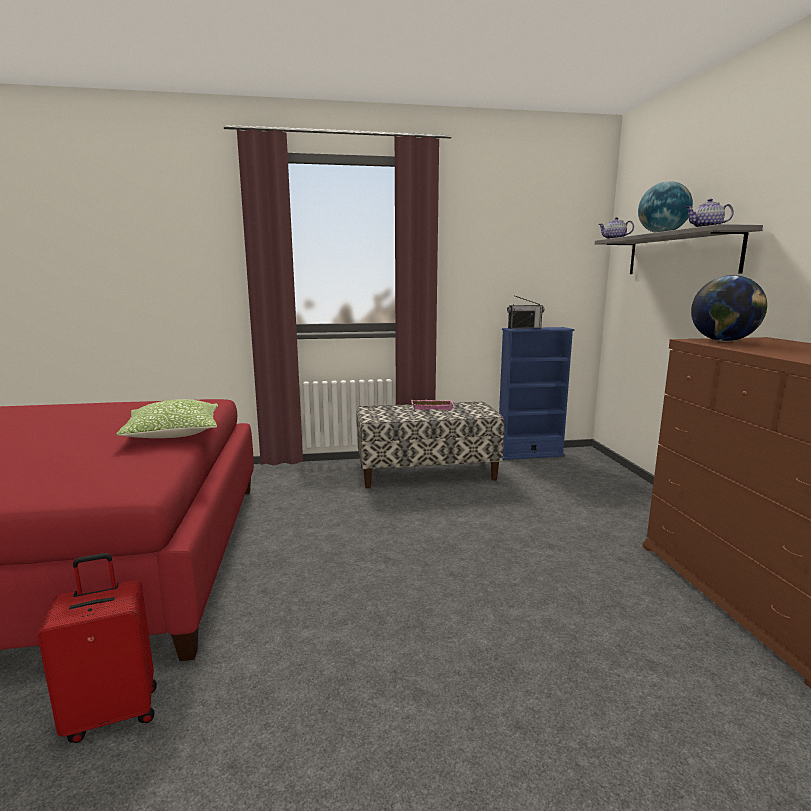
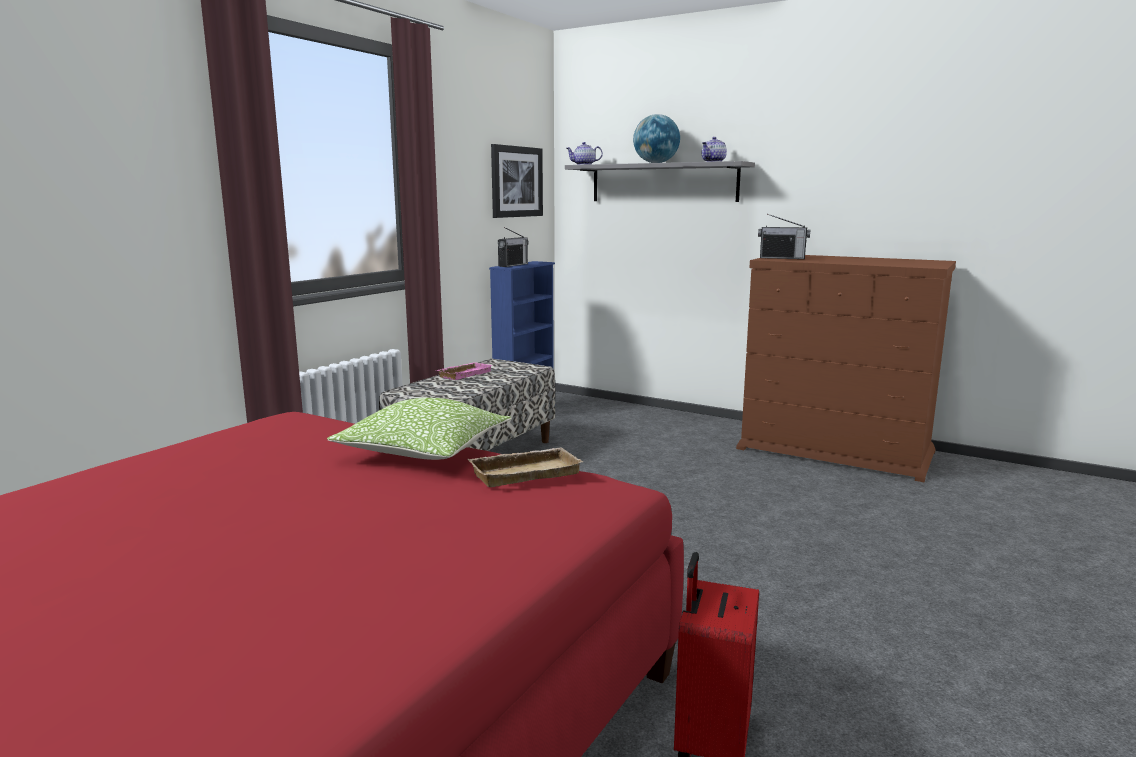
camera: 50 degrees left, 0 degrees up
globe [691,275,767,341] -> radio [758,214,810,259]
none -> beige tray [468,447,583,487]
none -> picture [491,144,543,218]

